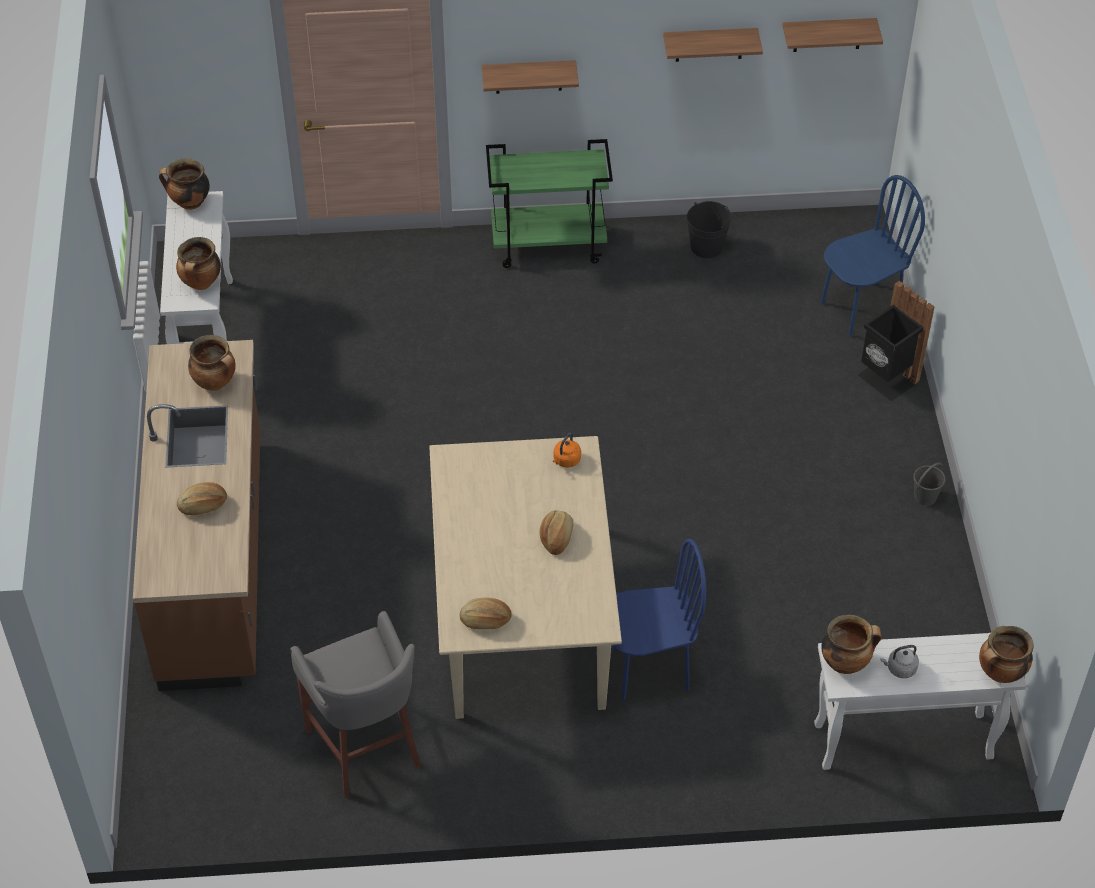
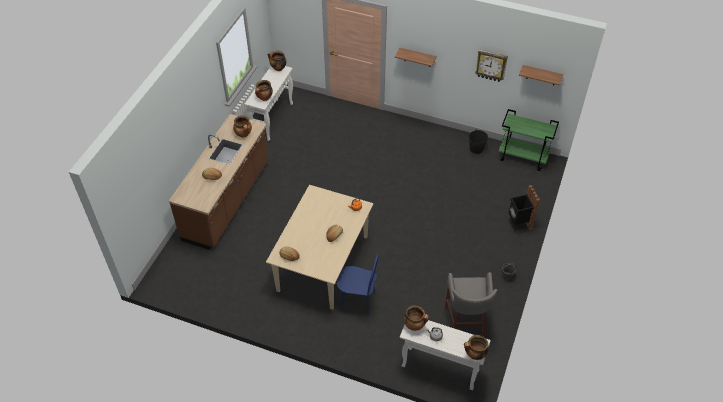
camera: 25 degrees right, 0 degrees up
grey stool [290,611,421,798] -> grey stool moved to [445,272,497,337]
green cart [486,139,613,268] -> green cart moved to [498,109,559,171]
shelf [663,28,763,62] -> wall clock [475,49,508,82]
blue chair [821,175,925,337] -> none

